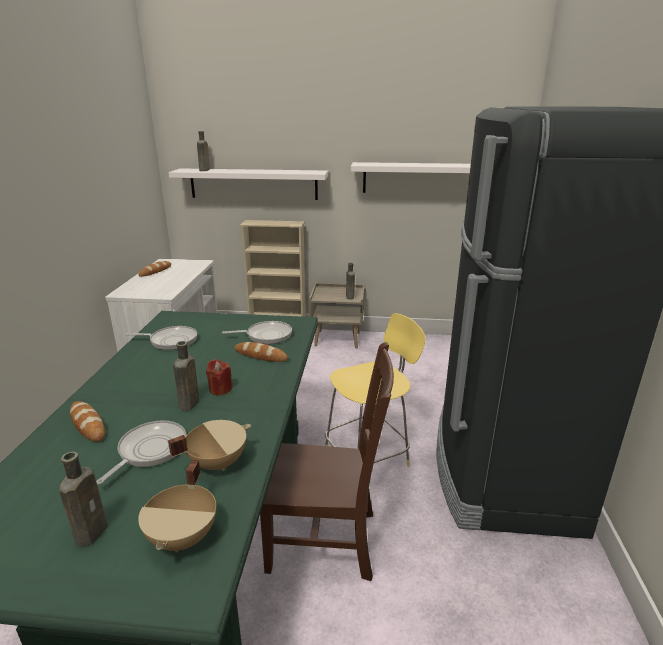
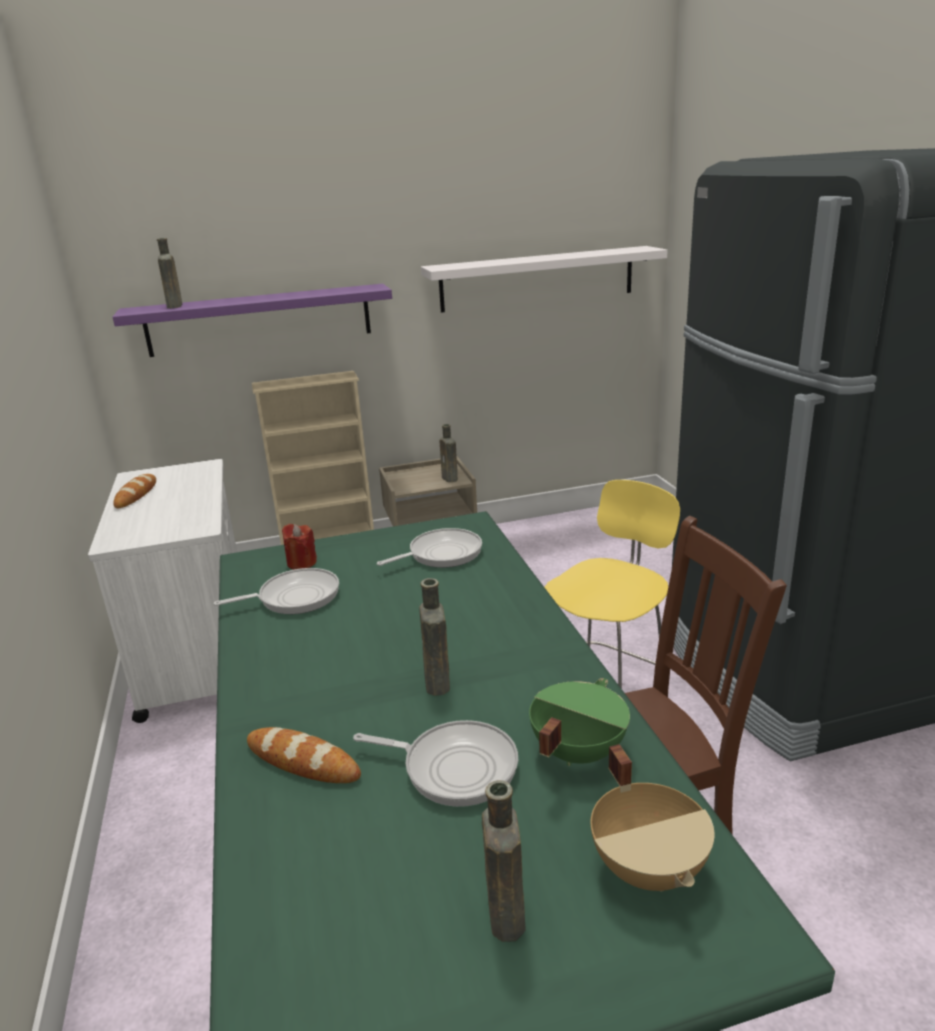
camera: 20 degrees left, 0 degrees up
frying pan [96,420,186,484] -> frying pan turned 105 degrees clockwise [353,720,518,807]
white shelf [168,168,328,200] -> purple shelf [113,284,392,357]
beige cooking pot [168,420,251,471] -> green cooking pot [529,678,630,766]
red candle [206,359,233,395] -> red candle moved to [282,524,317,570]
bread [235,342,288,362] -> none

